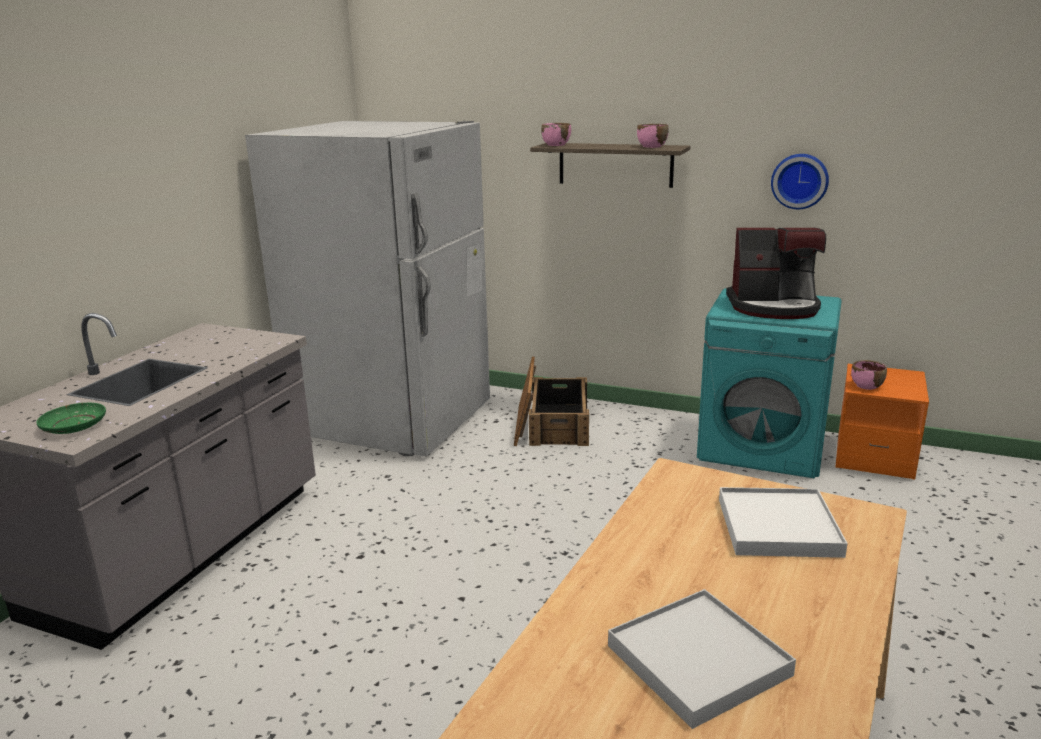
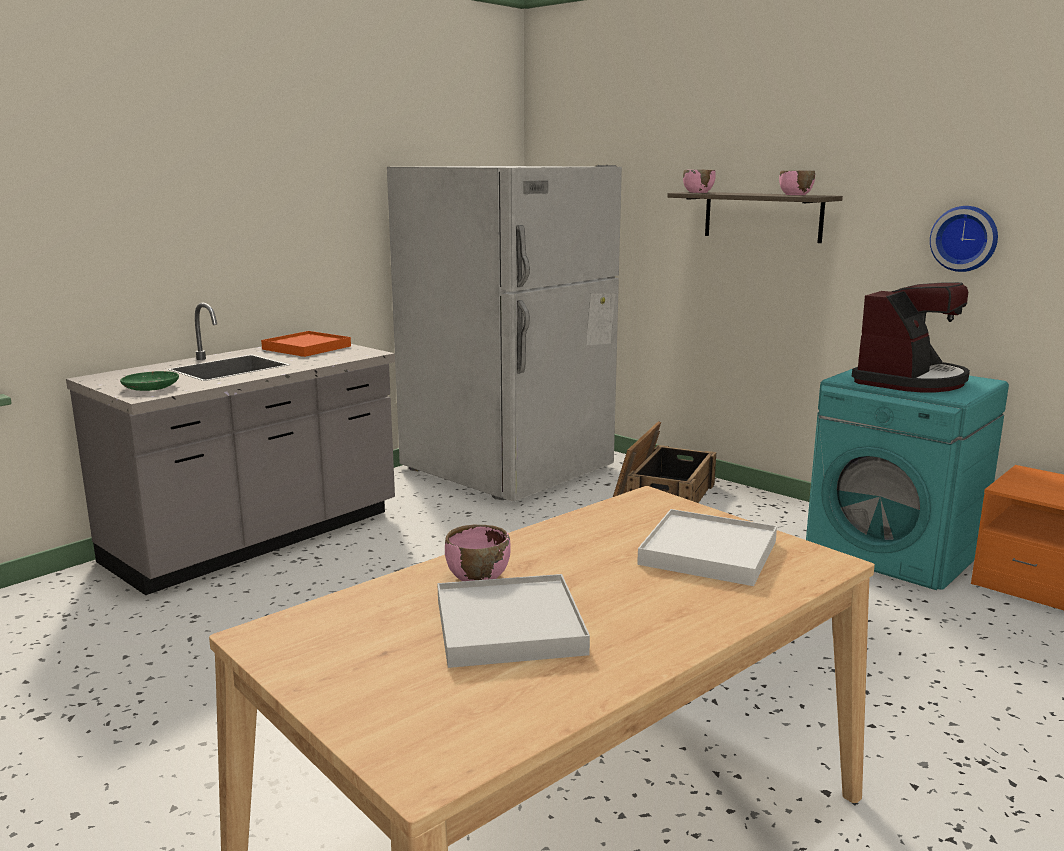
camera: 20 degrees right, 5 degrees down
coffee machine [726,228,826,319] -> coffee machine turned 75 degrees counterclockwise [852,282,970,393]
pink bowl [851,360,887,390] -> pink bowl moved to [445,525,510,581]
none -> orange tray [261,331,351,357]

